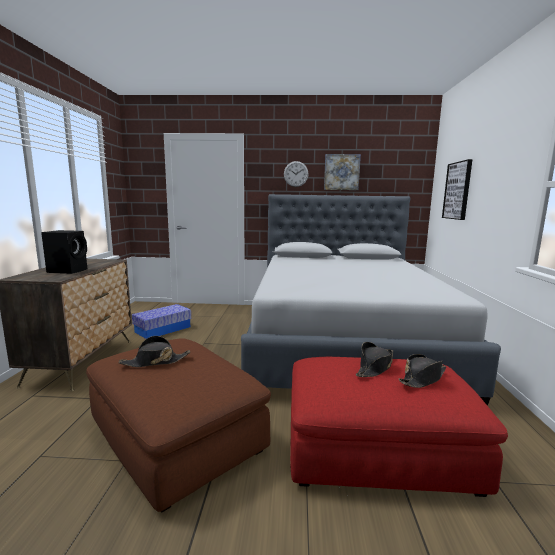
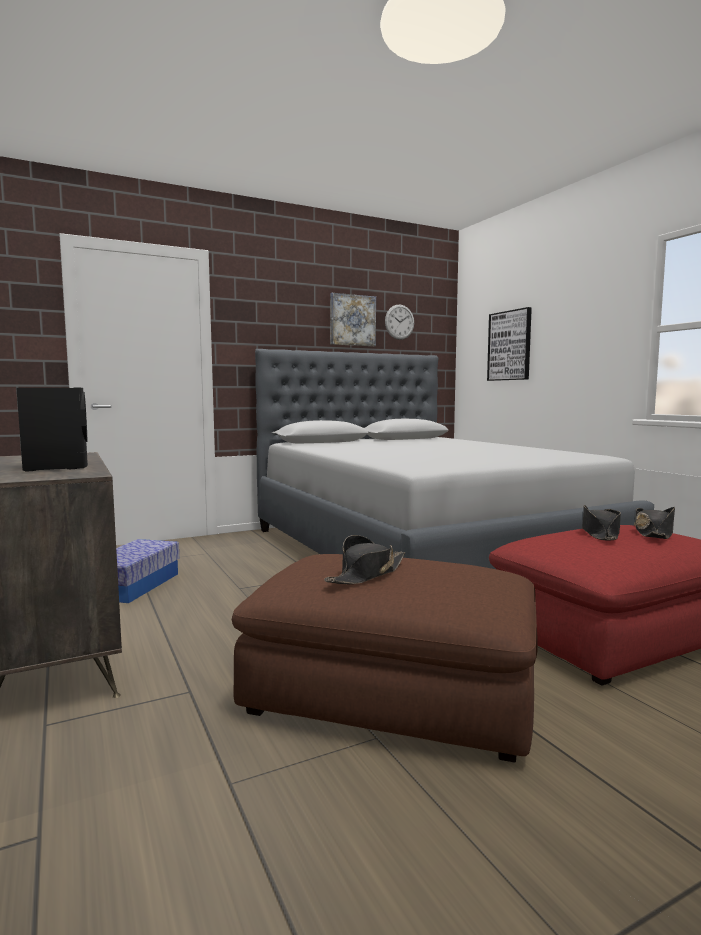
camera: 30 degrees left, 5 degrees down
wall clock [284,161,308,187] -> wall clock moved to [385,305,414,340]

